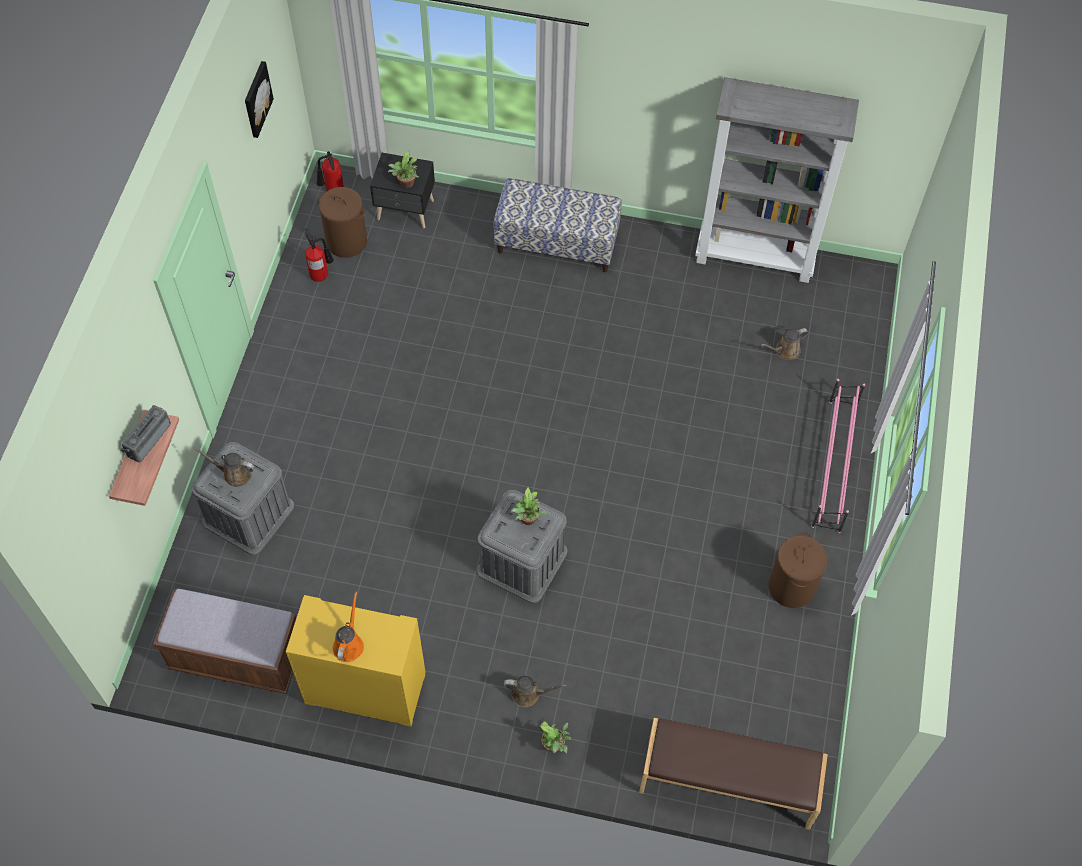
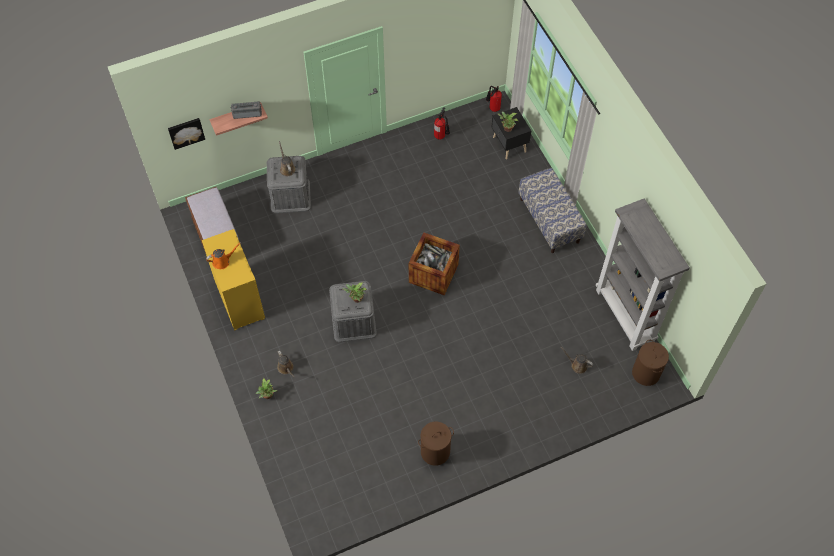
camera: 55 degrees right, 0 degrees up
picture [245,61,274,138] -> picture moved to [168,118,205,150]
brown laundry basket [317,187,367,258] -> brown laundry basket moved to [632,340,669,386]
brown bench [639,718,828,830] -> none
pink shoe rack [811,379,865,533] -> none
none -> crate [409,232,460,295]

